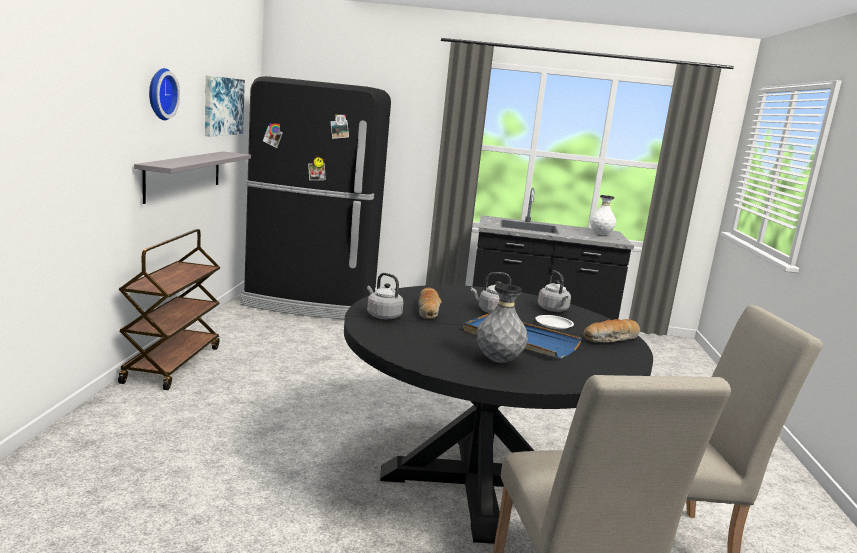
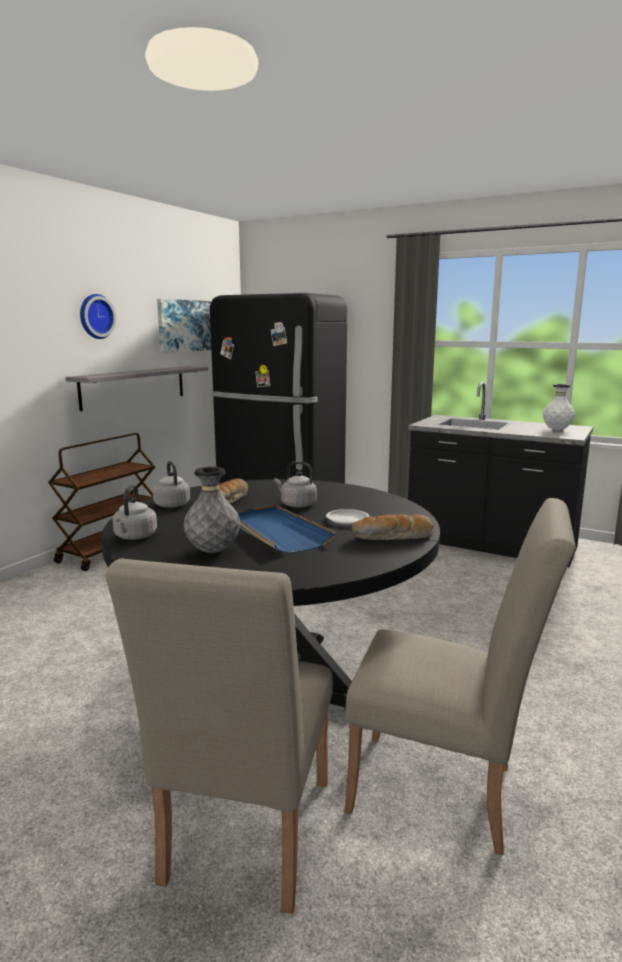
camera: 25 degrees right, 0 degrees up
grey kettle [538,270,571,312] -> grey kettle moved to [113,485,157,540]

